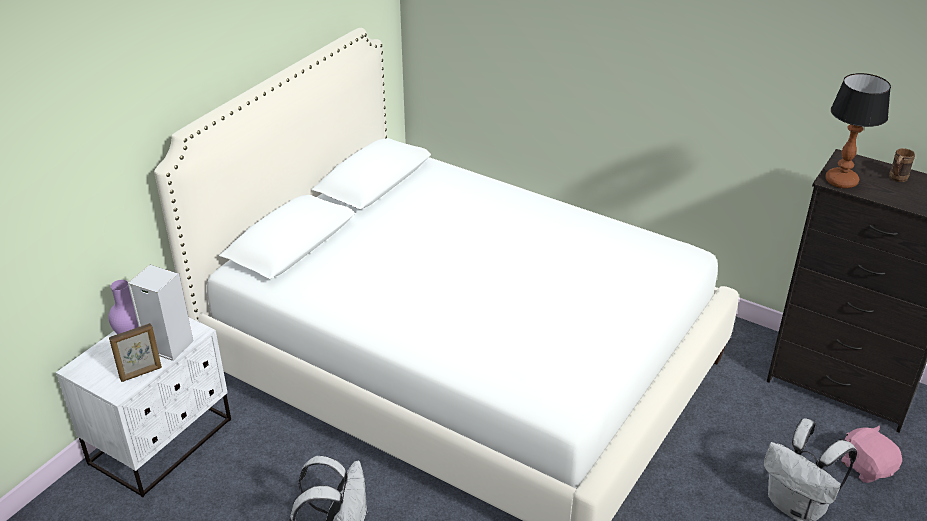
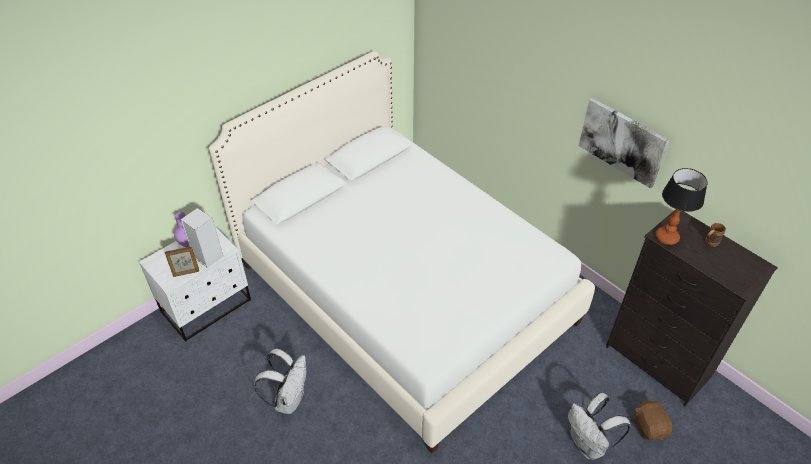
camera: 15 degrees right, 10 degrees up
pink plush toy [841,425,902,483] -> brown plush toy [633,401,672,440]
none -> picture [579,98,669,189]

